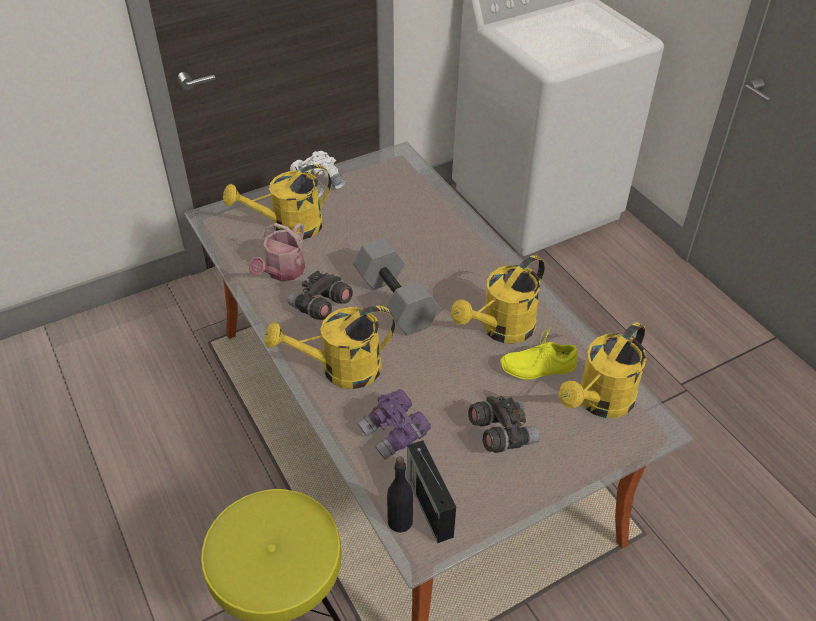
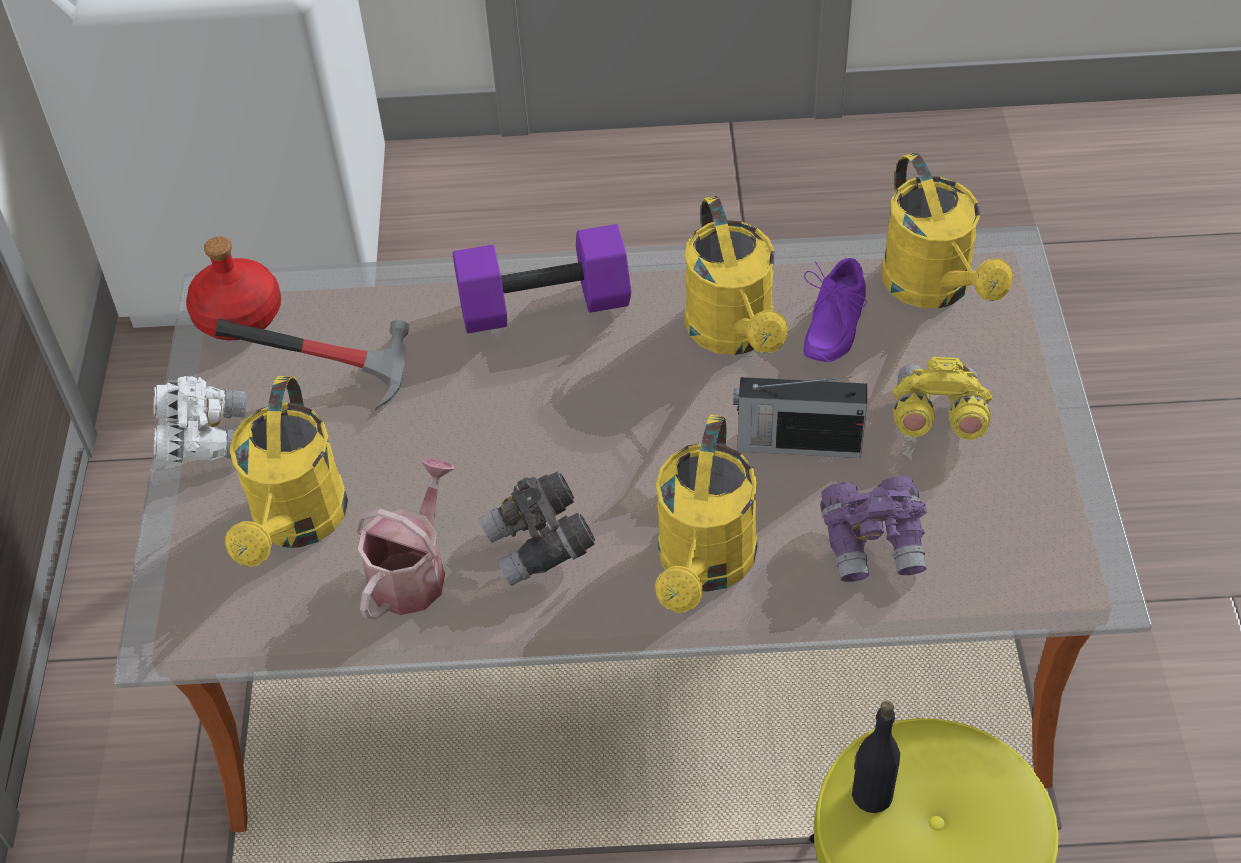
camera: 60 degrees left, 5 degrees up
watering can [249,223,305,281] -> watering can turned 120 degrees counterclockwise [357,458,455,620]
grey dumbbell [354,238,440,335] -> none
black bottle [387,456,413,533] -> black bottle moved to [852,701,900,813]
radio [407,440,456,543] -> radio moved to [733,377,867,458]
grey binoculars [468,396,540,453] -> yellow binoculars [893,357,992,440]
yellow shoe [500,329,578,380] -> purple shoe [803,258,867,362]
none -> red bottle [186,237,281,340]
none -> hammer [215,318,409,411]
none -> purple dumbbell [453,224,631,333]

